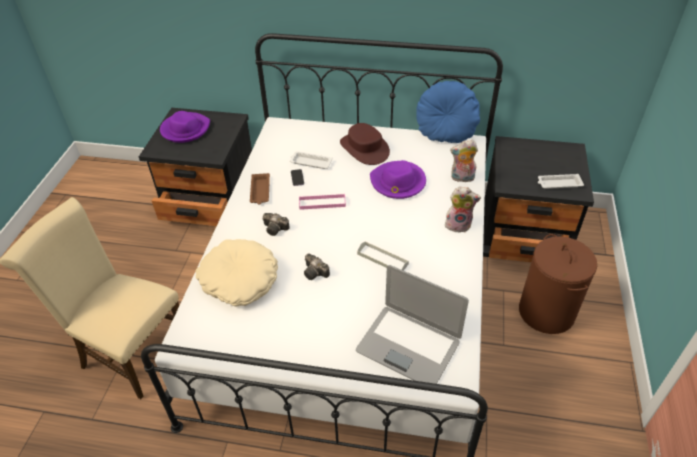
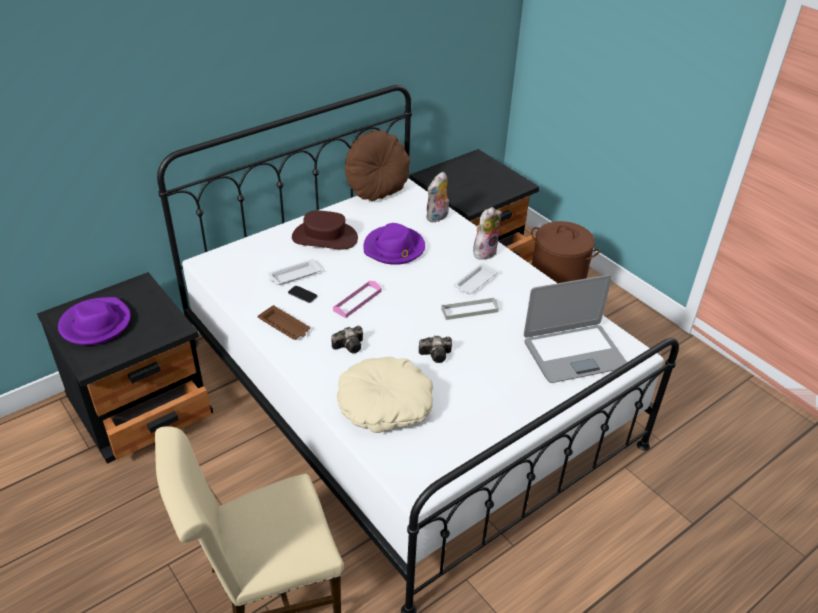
camera: 50 degrees left, 5 degrees down
blue pillow [416,81,480,143] -> brown pillow [344,130,410,201]
white tray [538,174,584,189] -> white tray moved to [454,262,499,294]

